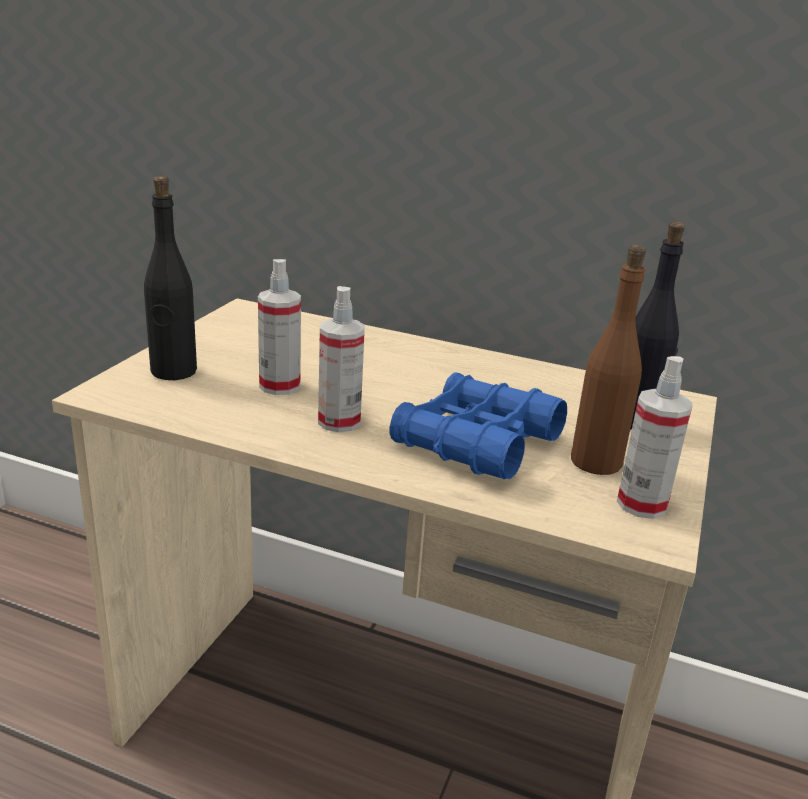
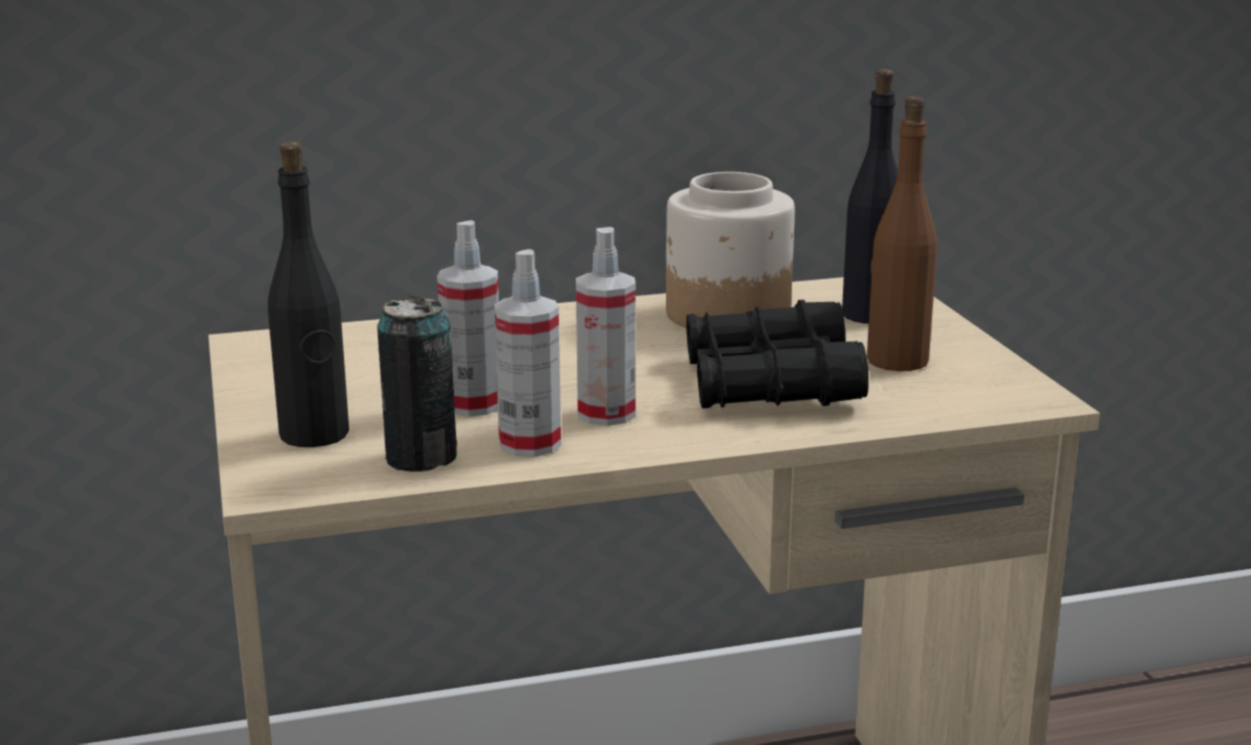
camera: 35 degrees left, 5 degrees down
blue binoculars [389,373,567,479] -> black binoculars [686,300,869,408]
spray bottle [617,356,693,519] -> spray bottle moved to [494,249,561,457]
none -> can [377,297,457,472]
none -> jar [666,172,795,328]

